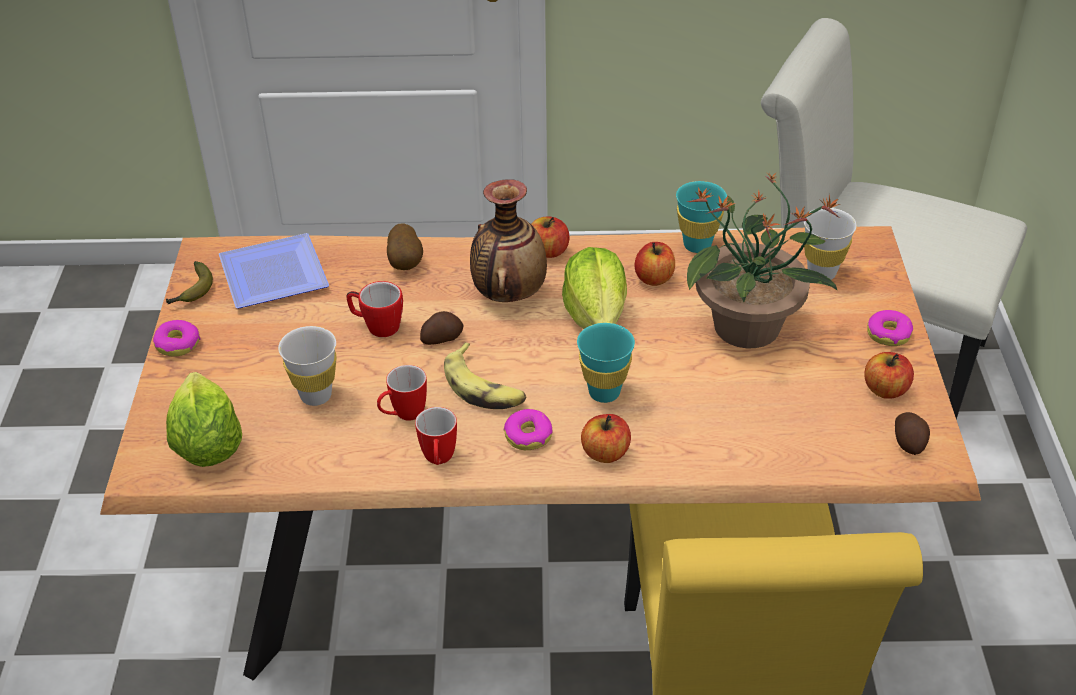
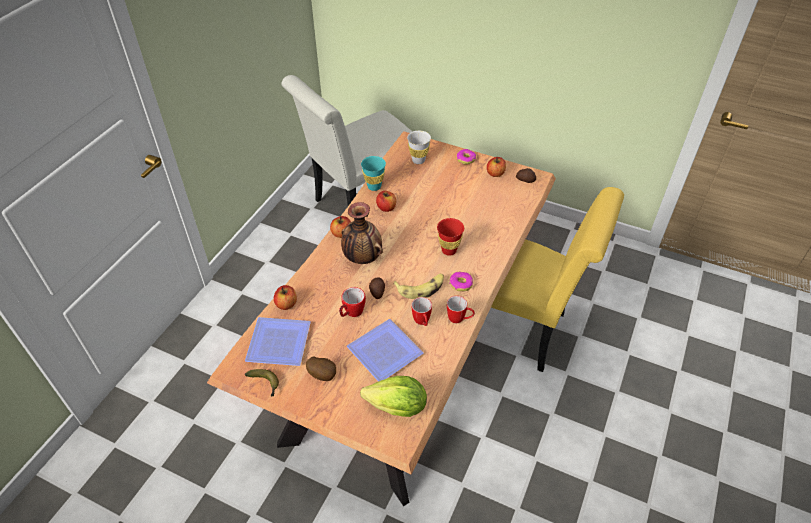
camera: 65 degrees left, 5 degrees up
donut [153,320,201,357] -> none
white cup [278,326,337,406] -> plate [347,319,424,382]
potato [387,223,423,270] -> potato moved to [306,357,336,381]
lettuce [562,247,627,329] -> none
turquoise cup [577,323,635,403] -> red cup [437,218,464,256]
apple [581,414,631,463] -> apple moved to [274,285,297,310]
potted plant [687,173,840,348] -> none

